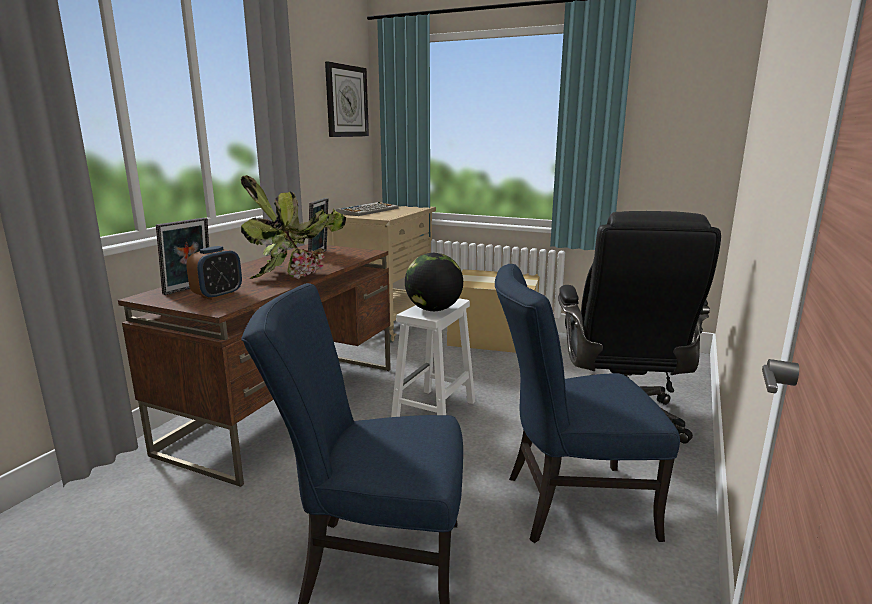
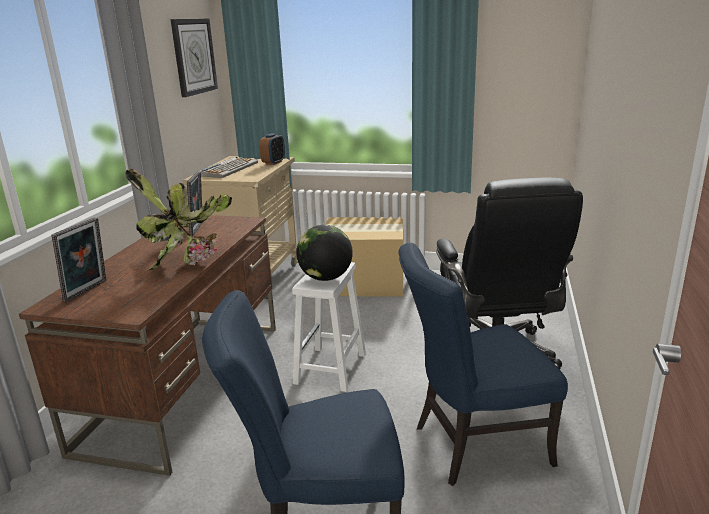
camera: 10 degrees left, 5 degrees up
alarm clock [186,246,242,300] -> alarm clock moved to [259,133,285,165]

